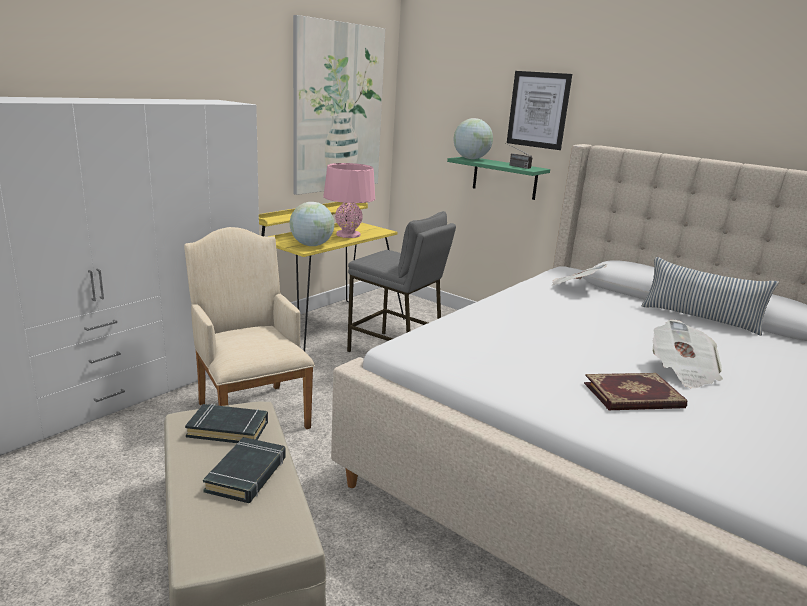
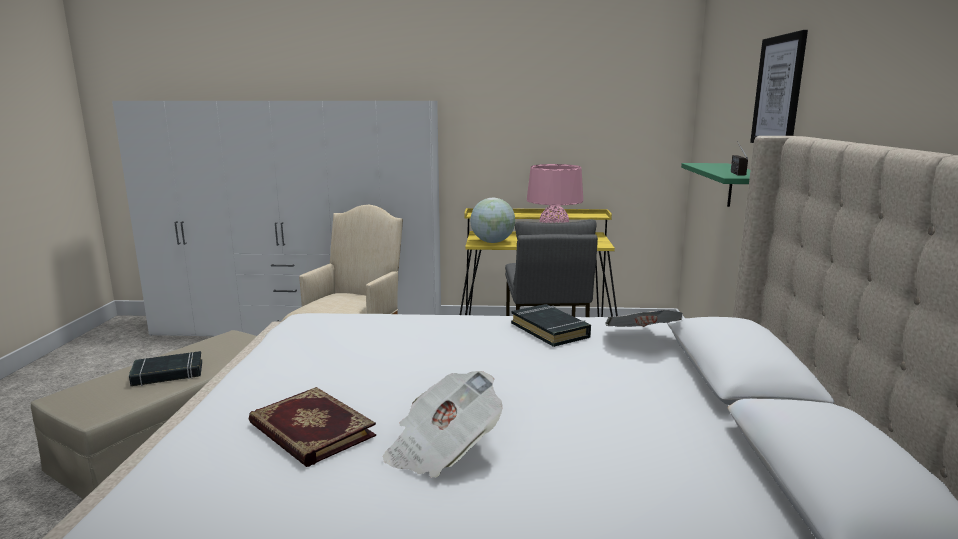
camera: 55 degrees right, 5 degrees down
black book [185,404,268,443] -> black book moved to [511,304,591,347]
picture [293,15,385,195] -> none
globe [454,118,493,159] -> none
pillow [642,257,779,336] -> none

